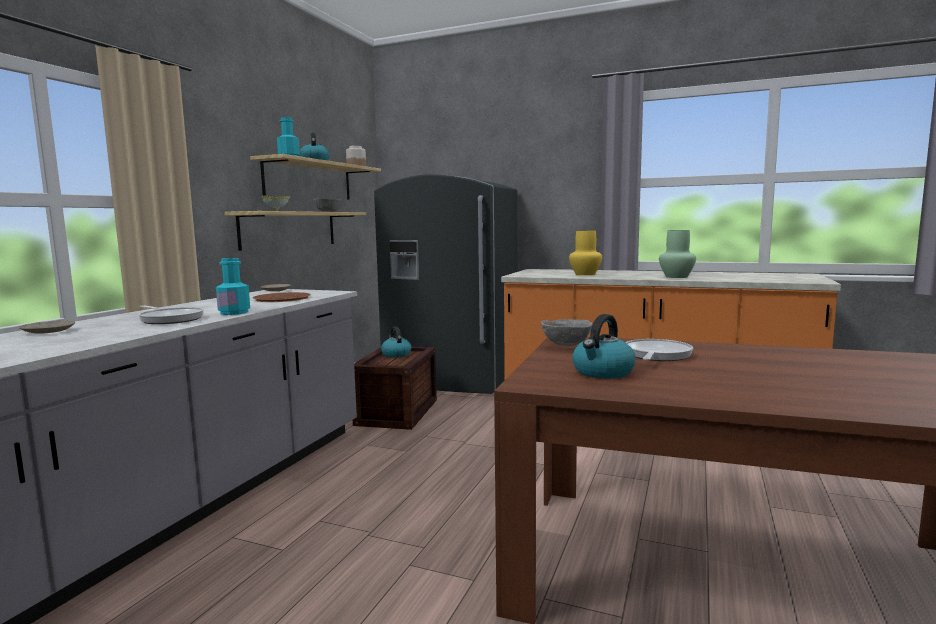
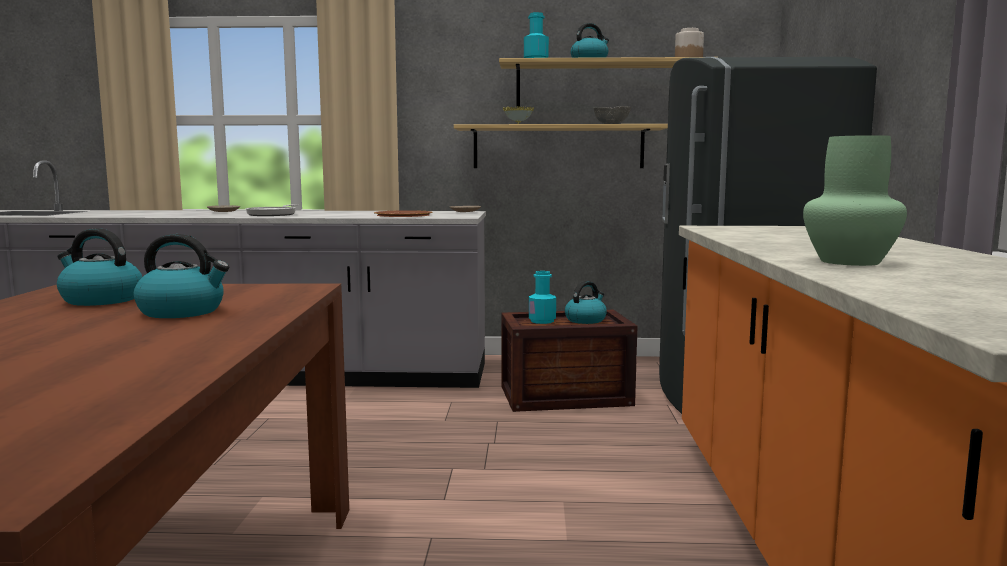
camera: 70 degrees right, 0 degrees up
turquoise bottle [216,258,250,315] -> turquoise bottle moved to [529,271,556,324]
grey bowl [541,319,593,346] -> none
yellow vase [569,231,602,275] -> none
frying pan [625,339,693,361] -> kettle [134,234,229,318]

